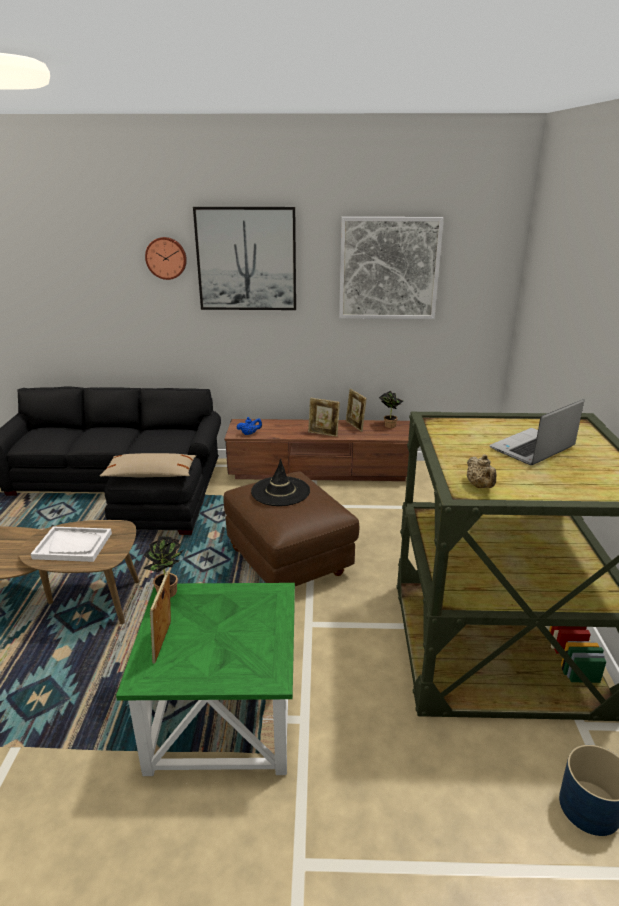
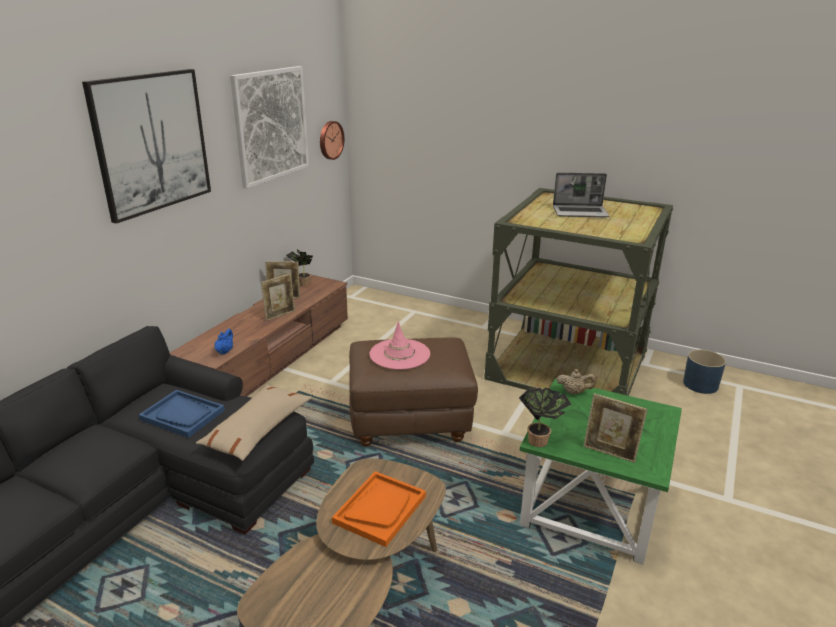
camera: 65 degrees left, 0 degrees up
white tray [31,526,112,562] -> orange tray [332,471,426,547]
wall clock [145,237,187,280] -> wall clock moved to [320,121,344,160]
black hat [251,459,310,506] -> pink hat [369,321,430,370]
beige teapot [467,454,497,488] -> beige teapot moved to [557,369,596,394]
laptop [490,399,584,465] -> laptop turned 75 degrees counterclockwise [553,173,609,217]
none -> blue tray [139,390,225,438]

